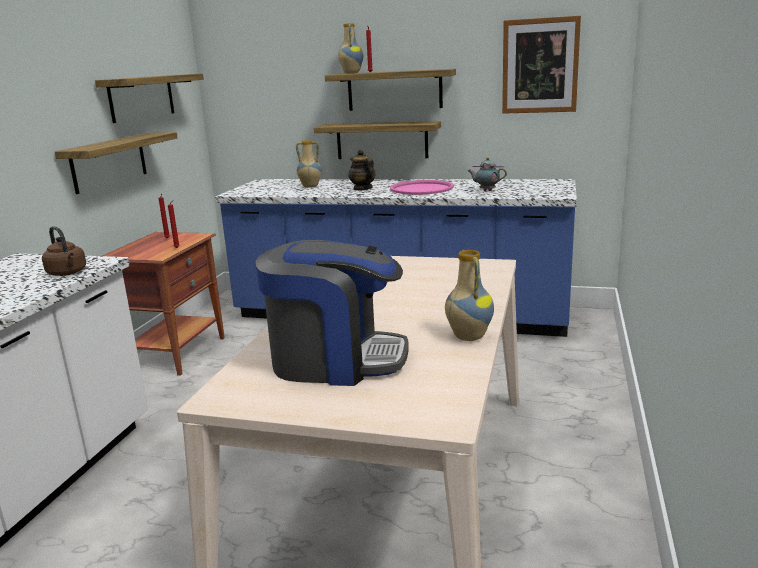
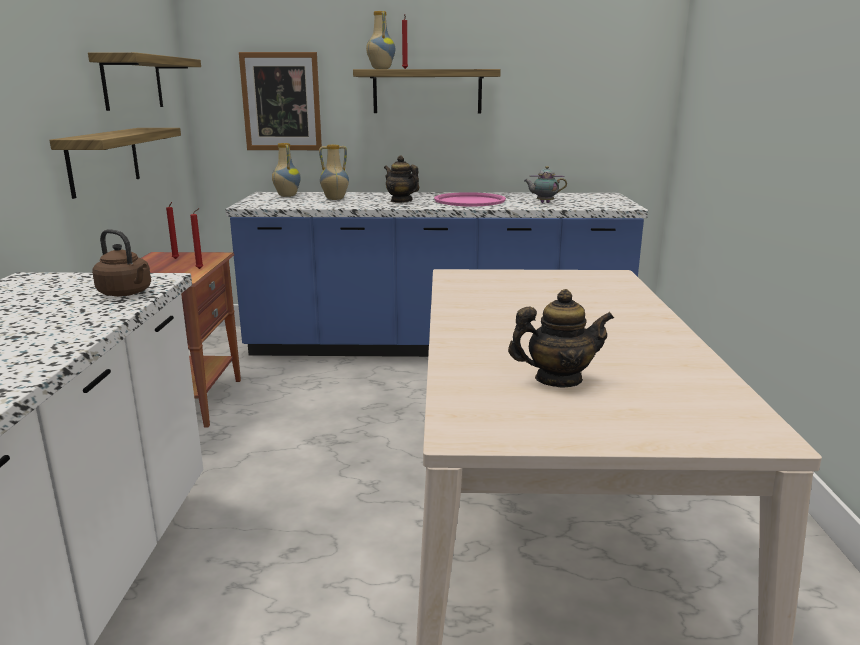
camera: 15 degrees left, 0 degrees up
coffee machine [255,240,409,386] -> teapot [508,289,614,387]
shelf [314,121,441,159] -> none
vase [445,250,494,341] -> vase moved to [272,143,301,197]
picture [502,16,581,114] -> picture moved to [239,52,322,150]

